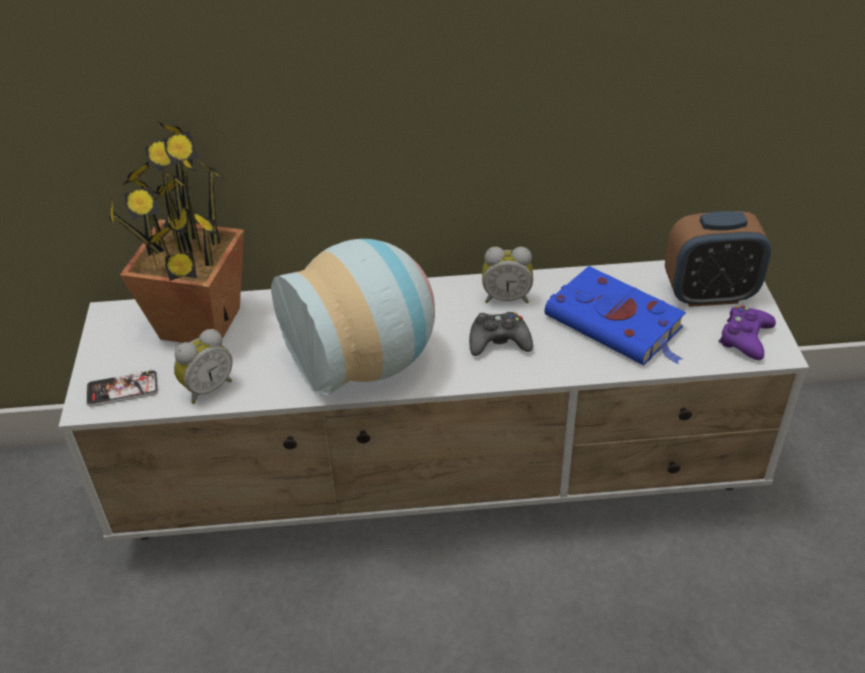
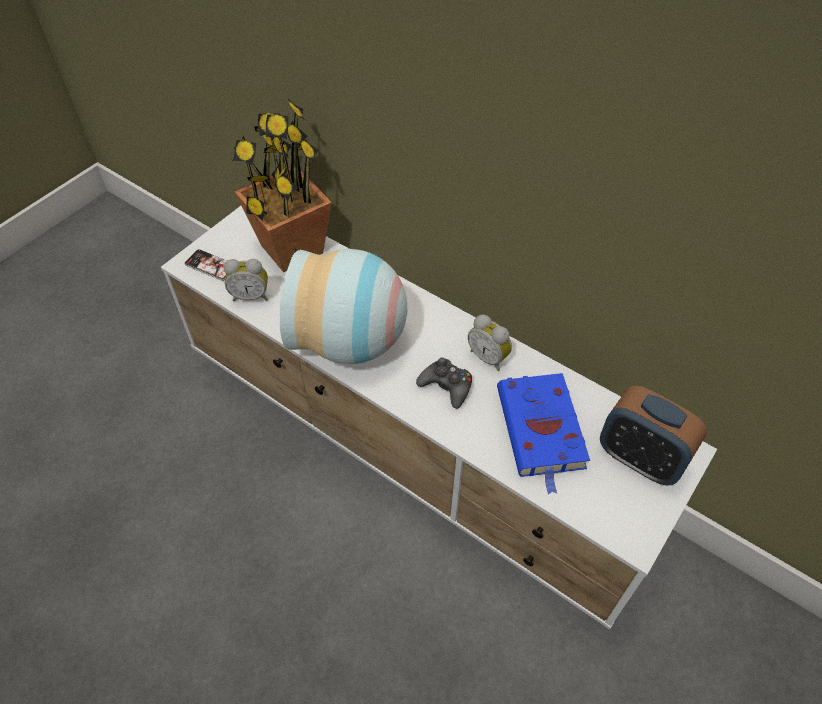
camera: 40 degrees right, 10 degrees up
purple game controller [718,306,776,360] -> none

